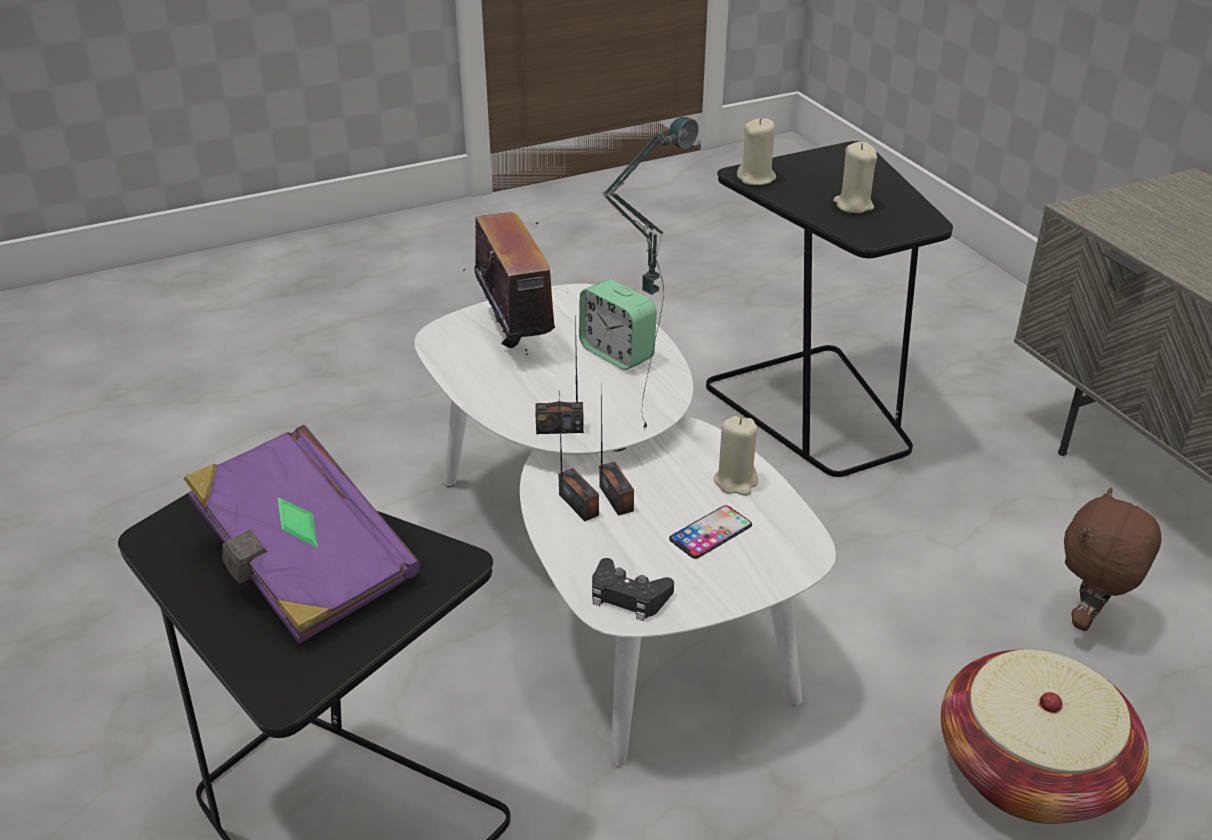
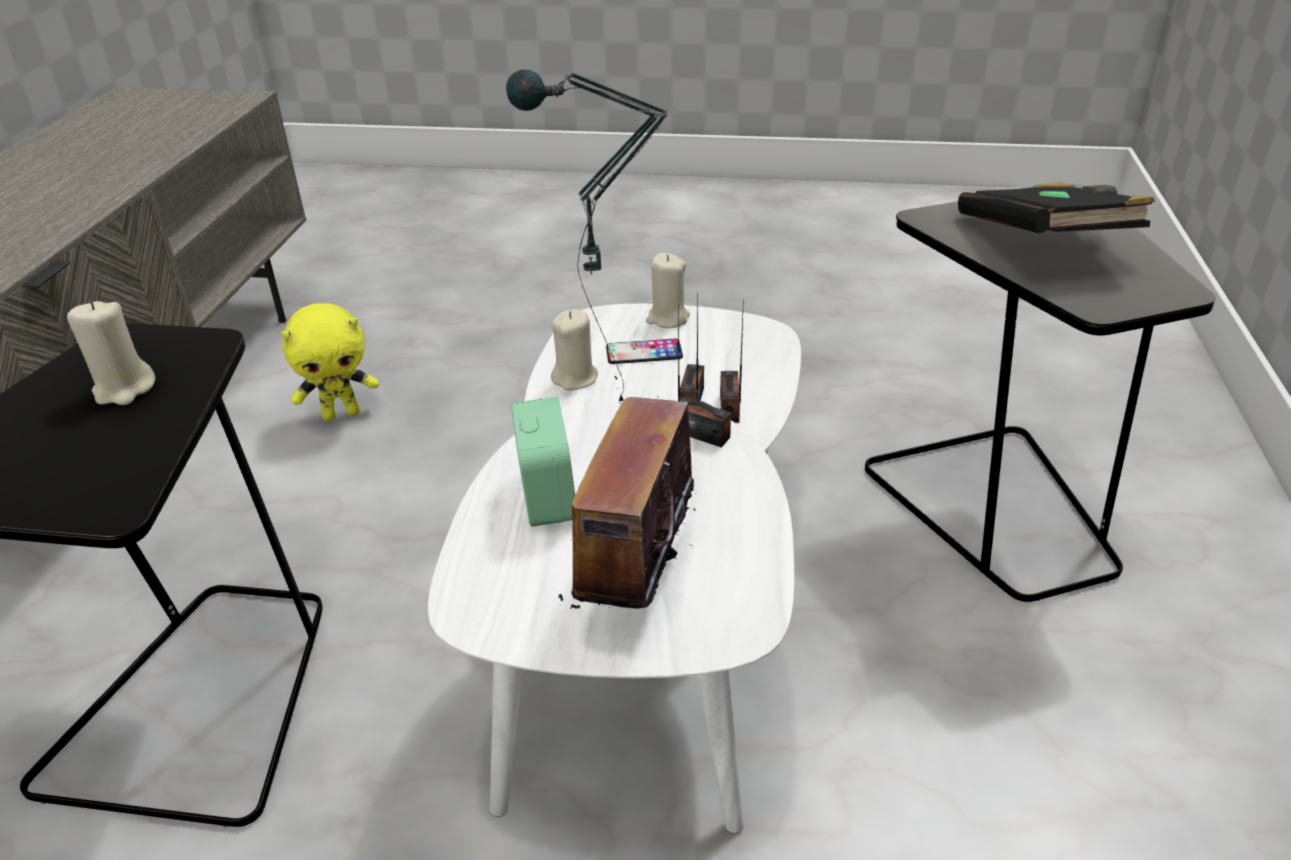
camera: 145 degrees left, 0 degrees up
purple book [184,425,420,644] -> black book [958,182,1155,233]
black game controller [592,558,674,621] -> none
beige candle [737,118,776,185] -> beige candle moved to [646,253,690,328]
basket [941,650,1149,824] -> none
brown plush toy [1064,487,1162,631] -> yellow plush toy [281,303,379,421]

